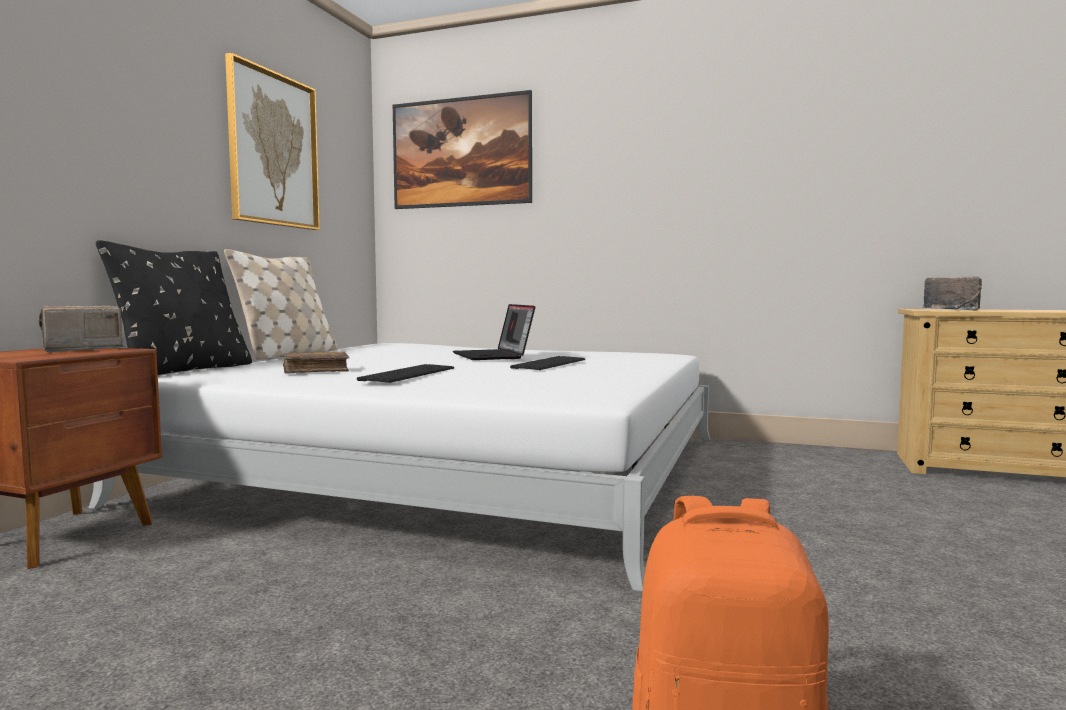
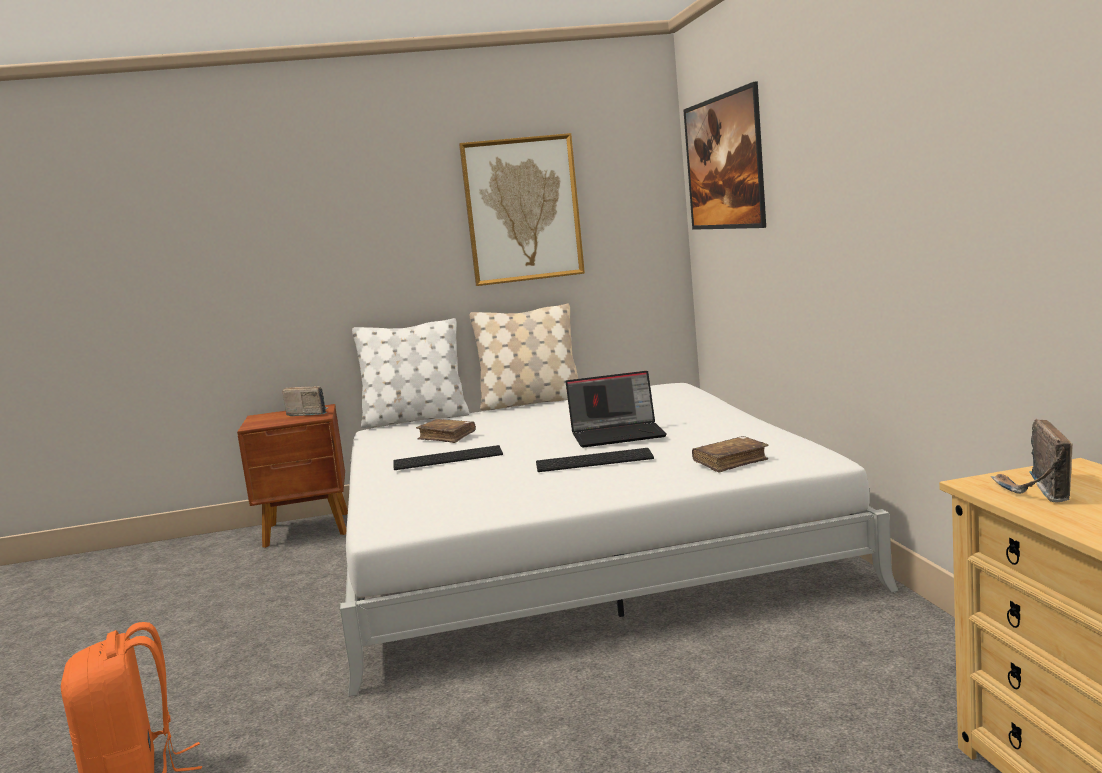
camera: 60 degrees right, 5 degrees up
black pillow [96,240,252,375] -> white pillow [352,318,469,428]
laptop [453,304,535,360] -> laptop turned 135 degrees counterclockwise [566,371,667,447]
none -> brown book [692,436,769,473]

